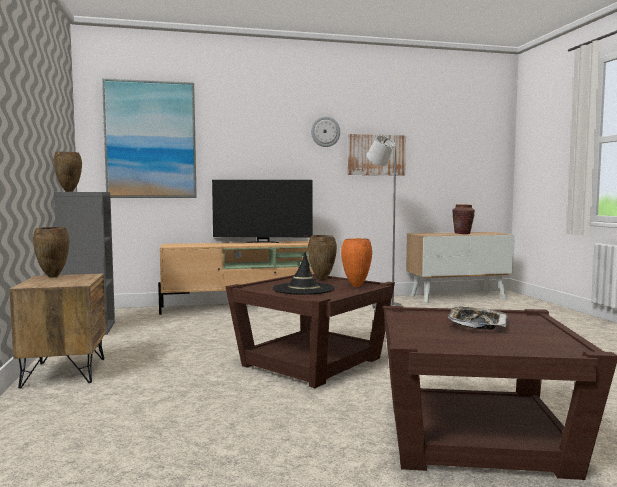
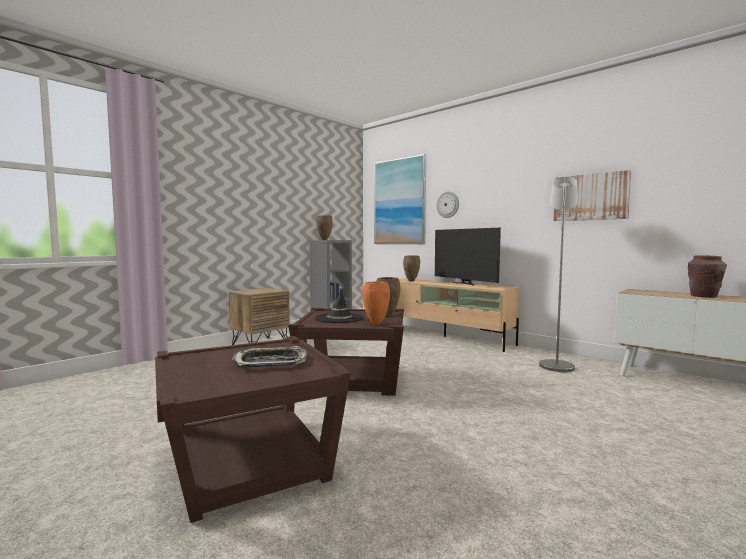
camera: 55 degrees right, 0 degrees up
brown vase [33,227,69,278] -> brown vase moved to [403,256,420,282]
wall clock [311,116,340,147] -> wall clock moved to [436,191,459,218]

